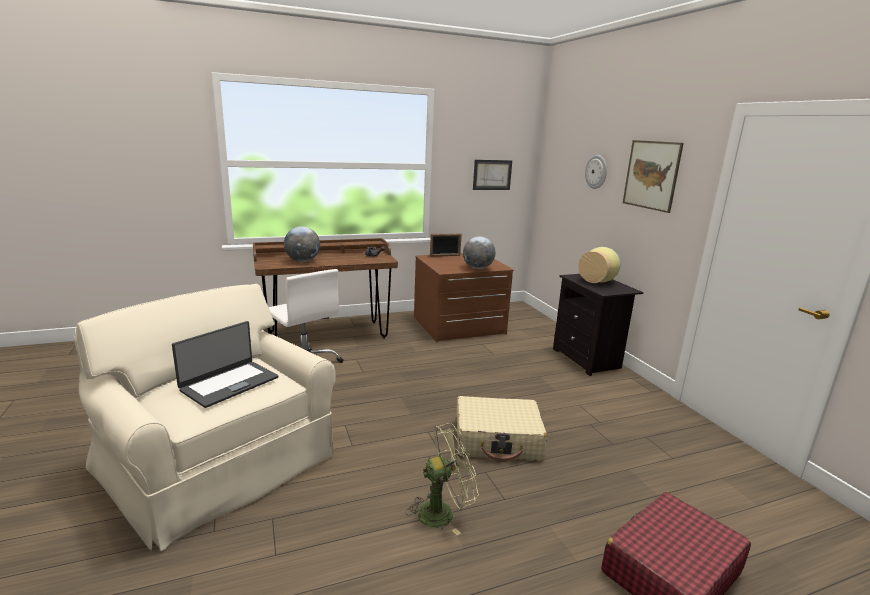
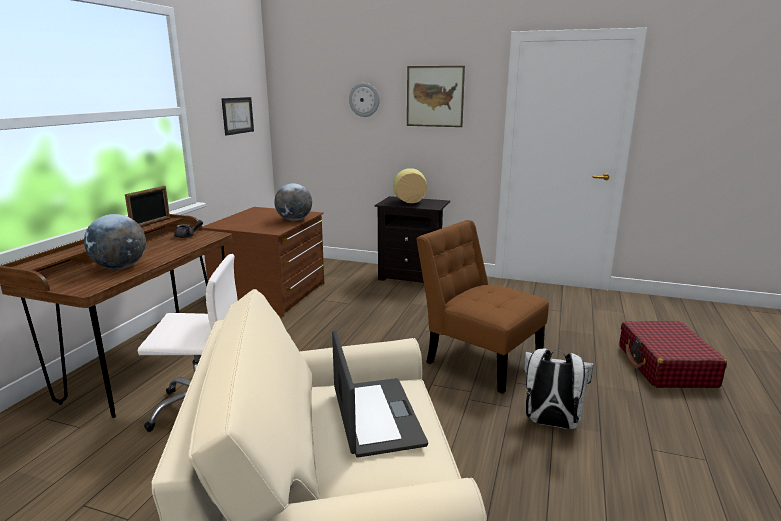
camera: 50 degrees left, 0 degrees up
green fan [405,423,479,536] -> white backpack [524,348,593,429]
picture frame [430,233,462,257] -> picture frame moved to [125,186,170,227]
beige suitcase [457,396,547,462] -> brown chair [416,220,549,394]

